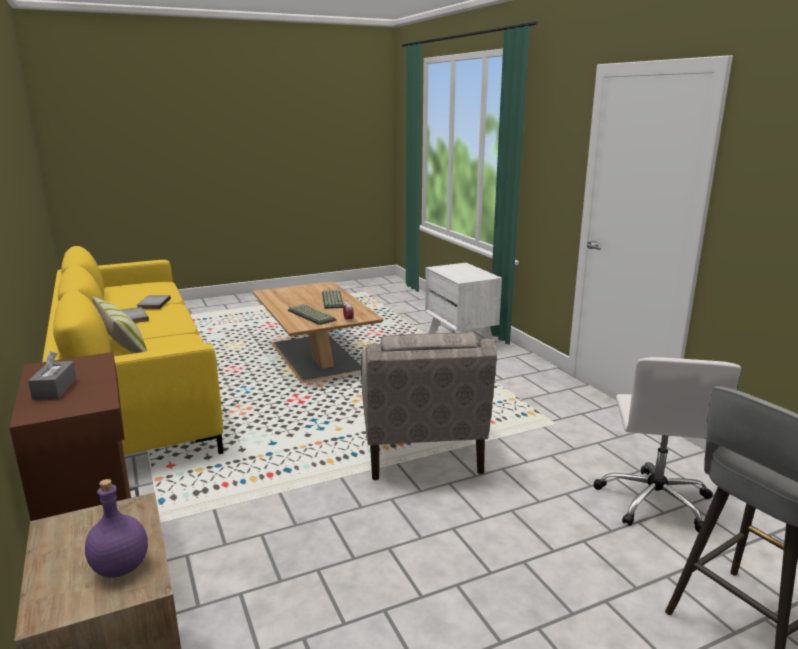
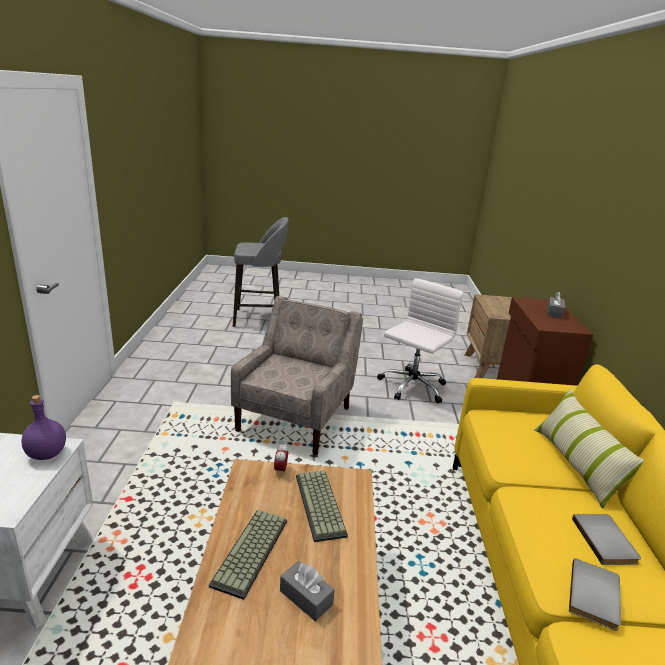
camera: 155 degrees left, 5 degrees up
purple bottle [85,479,148,578] -> purple bottle moved to [22,395,66,460]
white office chair [593,357,741,532] -> white office chair moved to [377,278,463,403]
none -> grey tissue box [280,561,335,621]

